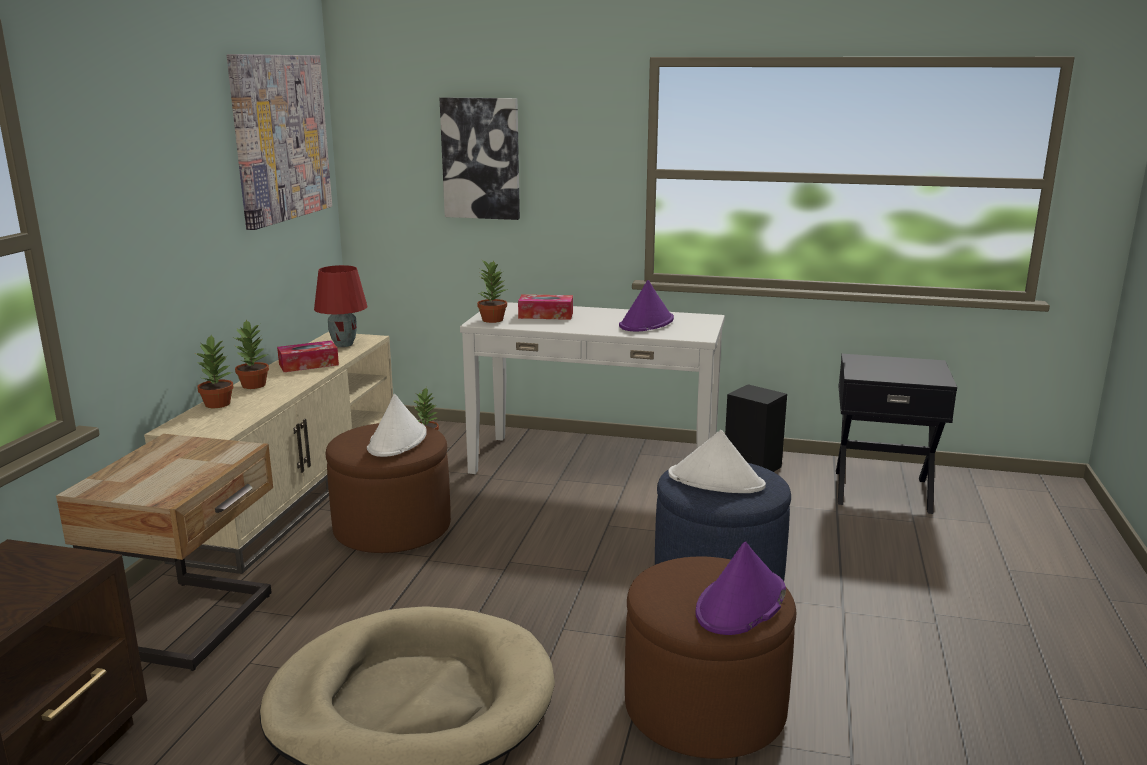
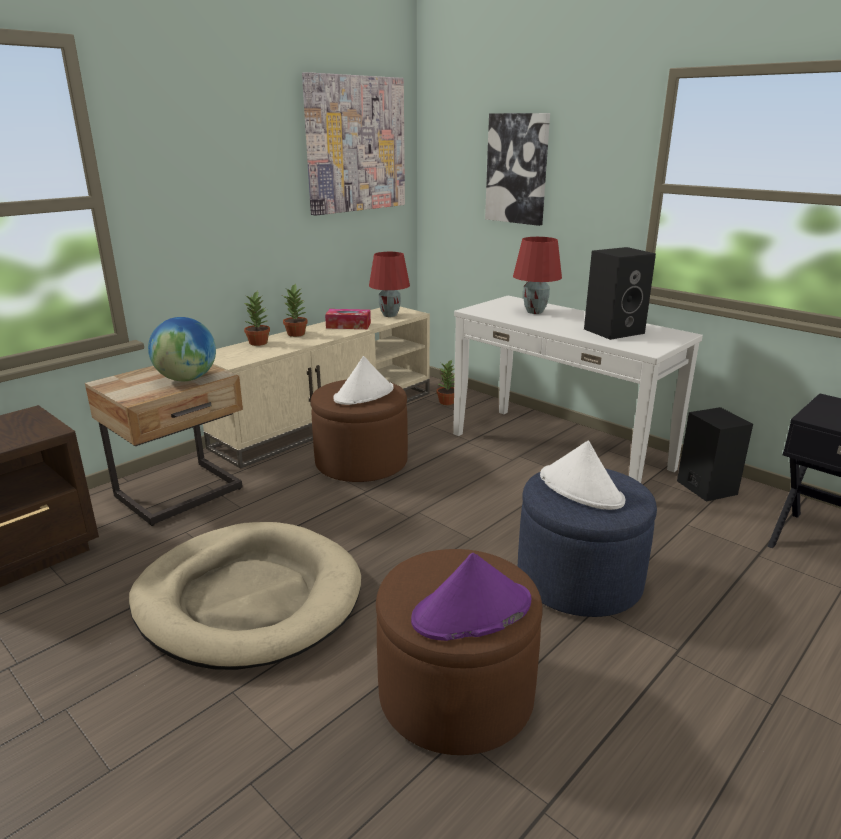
camera: 30 degrees right, 5 degrees up
potted plant [477,260,508,323] -> none
tissue box [518,294,573,320] -> red table lamp [513,237,562,314]
purple hat [619,280,674,331] -> black speaker [584,247,656,340]
none -> globe [148,317,216,381]

